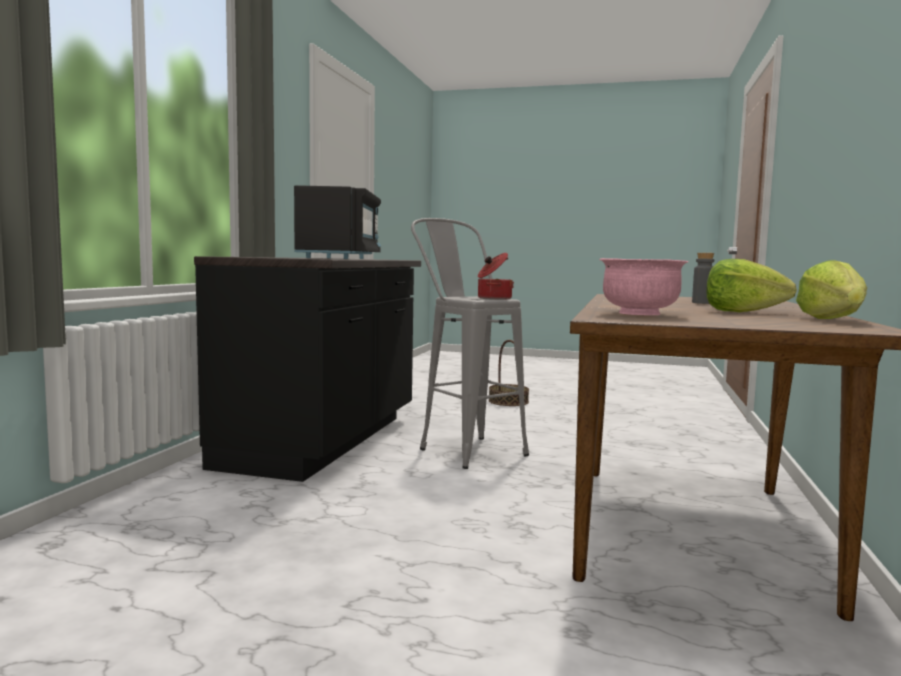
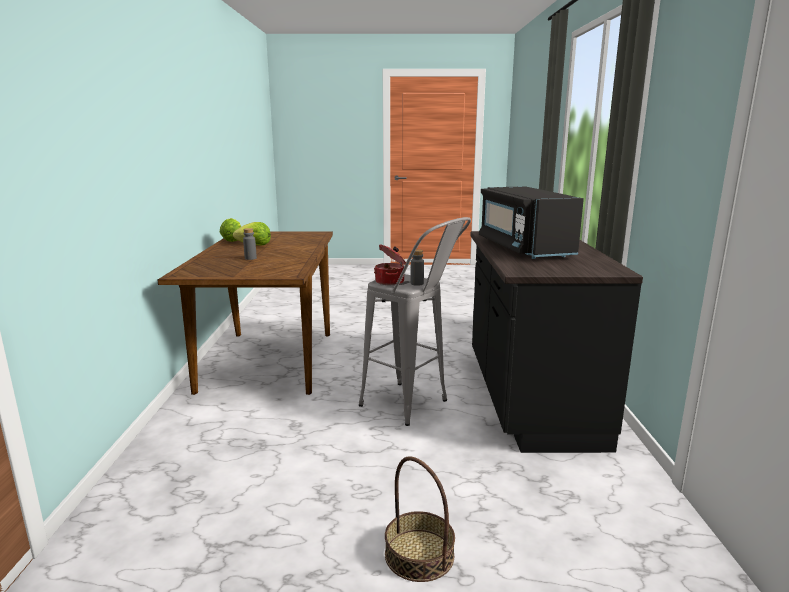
camera: 165 degrees right, 10 degrees up
pink bowl [599,258,688,315] -> none
none -> grey bottle [411,249,424,286]

